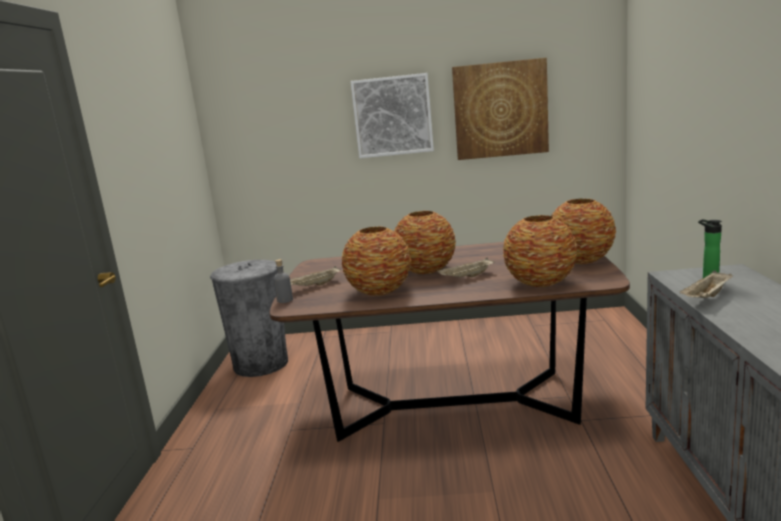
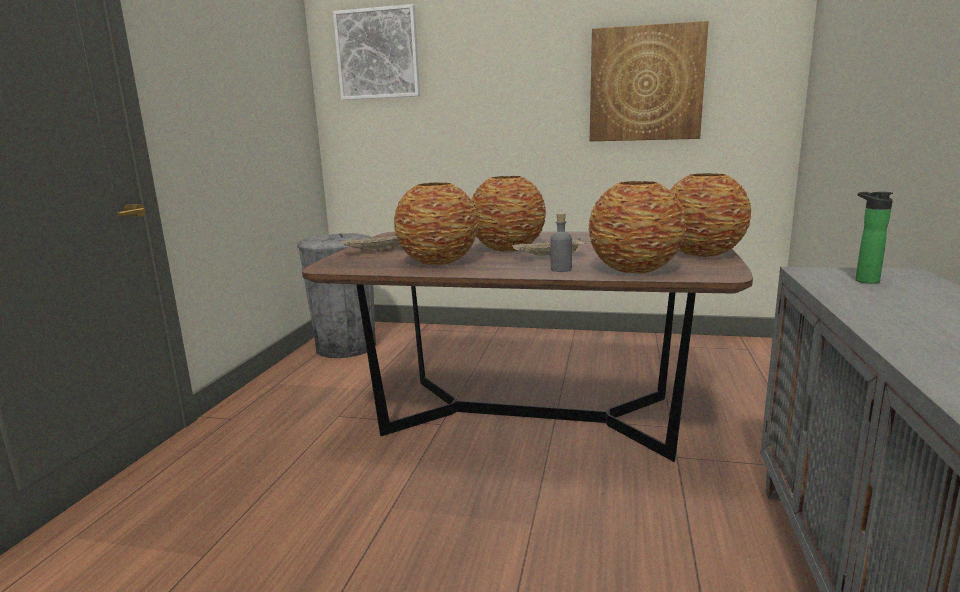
camera: 10 degrees right, 0 degrees up
grey bottle [274,259,293,303] -> grey bottle moved to [550,213,572,272]
picture [350,73,434,158] -> picture moved to [333,4,420,100]
beige tray [680,270,733,298] -> none

